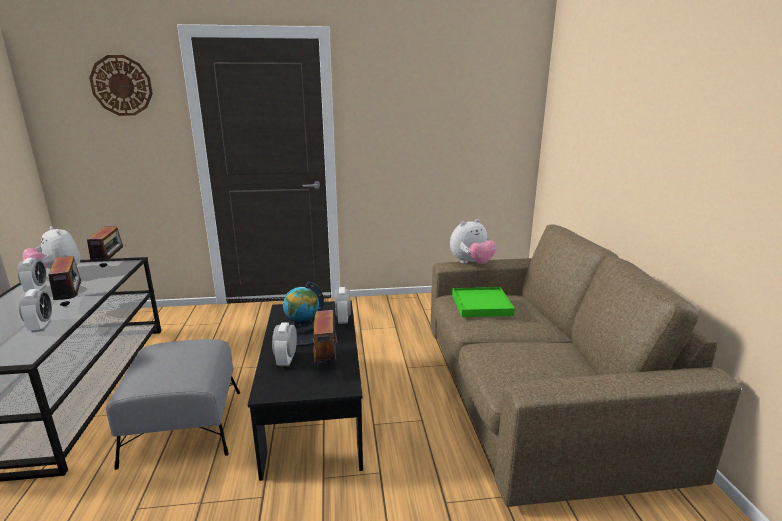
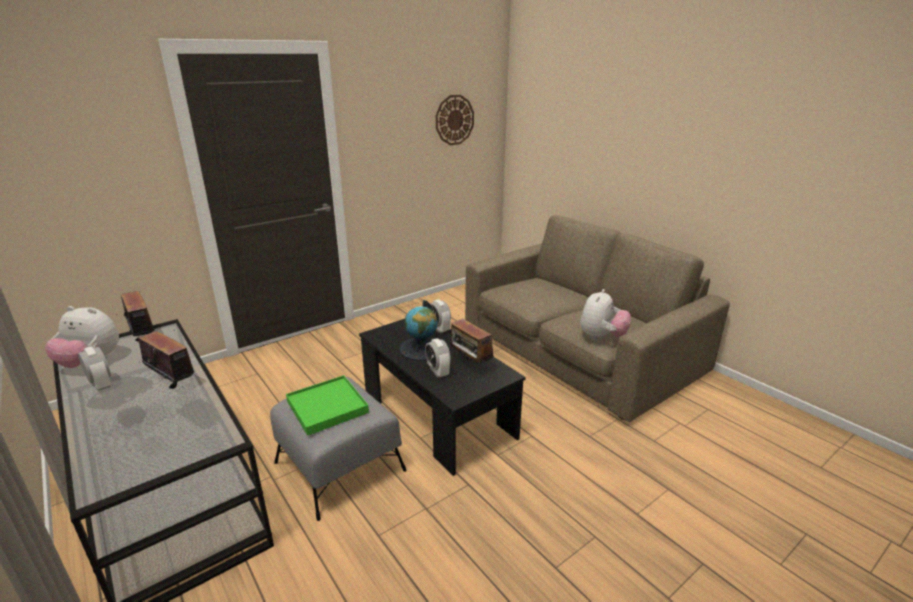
camera: 30 degrees left, 5 degrees up
alarm clock [19,289,52,333] -> none
wall clock [89,55,153,116] -> wall clock moved to [436,95,474,145]
plush toy [450,219,497,264] -> plush toy moved to [580,289,631,340]
green tray [452,287,515,317] -> green tray moved to [286,375,369,436]

